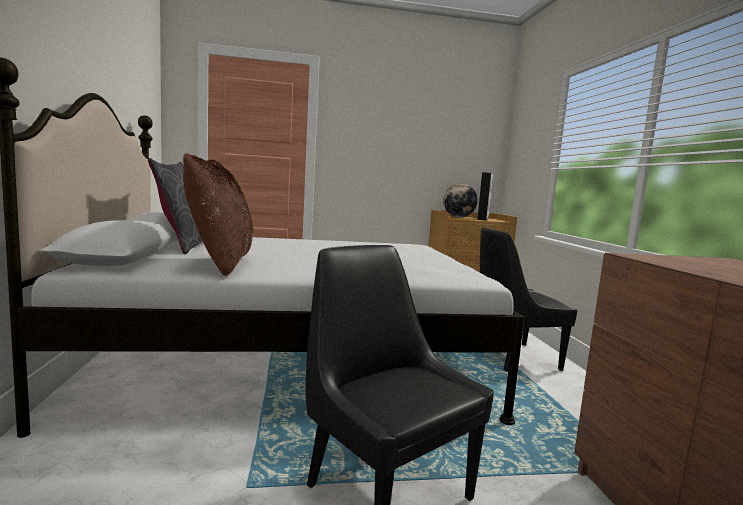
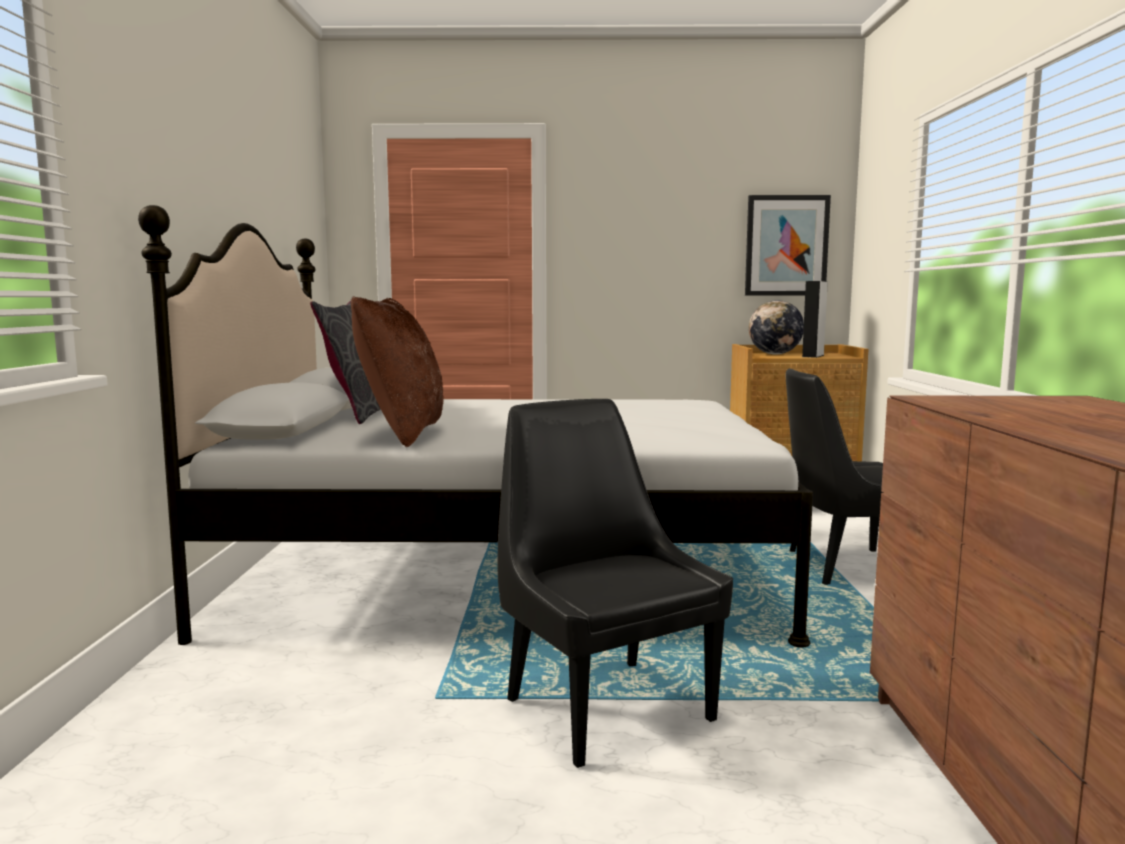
camera: 10 degrees right, 0 degrees up
none -> picture [745,195,831,296]

